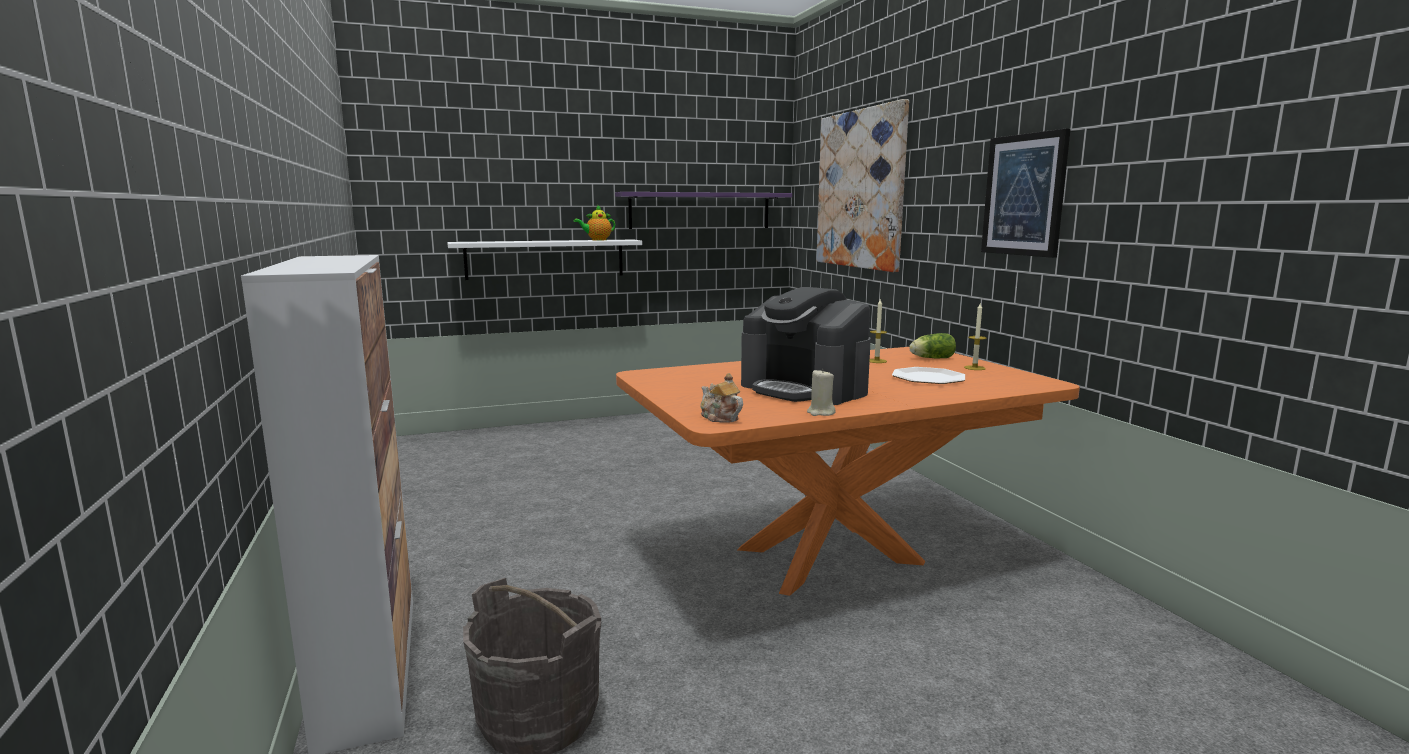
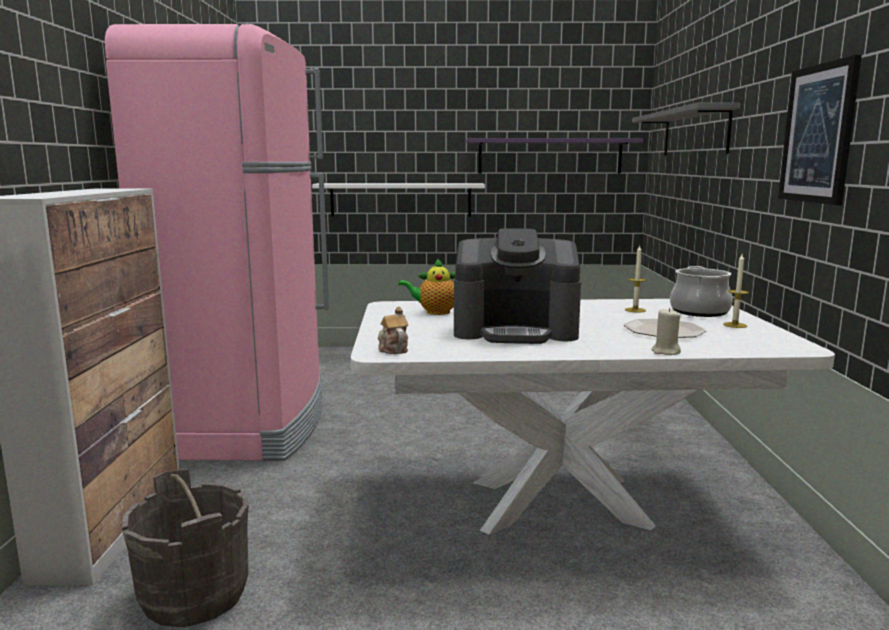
camera: 20 degrees right, 0 degrees up
teapot [574,205,615,240] -> teapot moved to [398,258,455,315]
orange dining table [616,347,1080,596] -> white dining table [351,299,835,534]
coffee machine [741,287,871,405] -> coffee machine turned 60 degrees counterclockwise [454,228,581,344]
beige candle [807,369,836,416] -> beige candle moved to [652,308,681,355]
picture [816,99,909,272] -> grey shelf [632,103,741,155]
lettuce [909,333,956,359] -> cooking pot [670,266,733,317]
none -> pink fridge [105,24,329,461]

